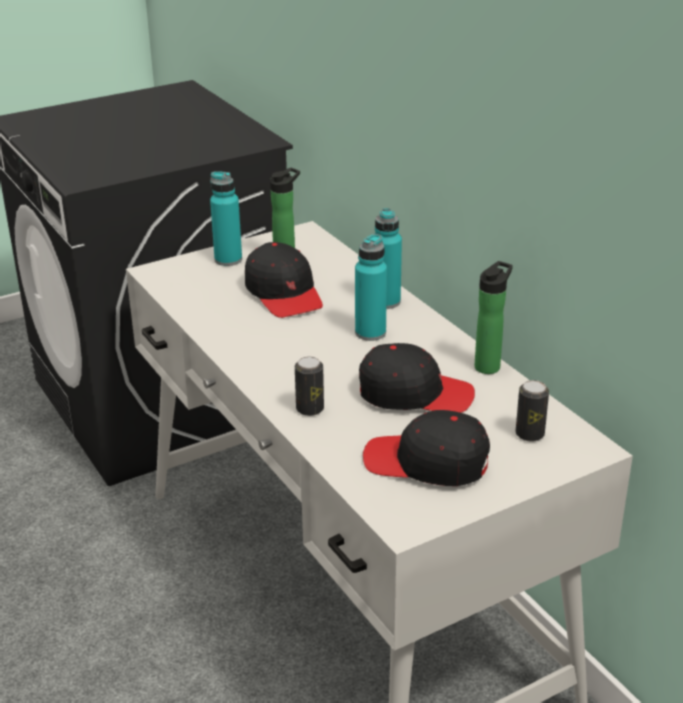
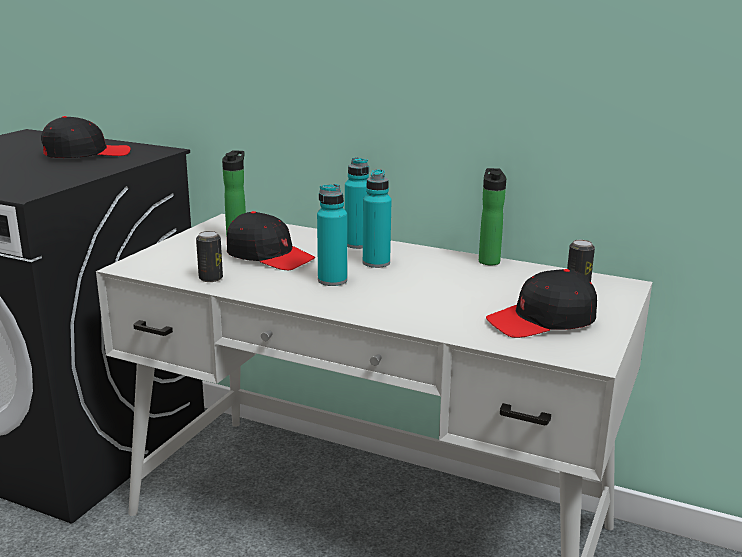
camera: 35 degrees left, 10 degrees down
turquoise bottle [210,171,242,266] -> turquoise bottle moved to [317,184,347,286]
can [295,356,324,416] -> can moved to [196,231,223,282]
black cap [359,343,475,413] -> black cap moved to [41,116,131,158]

